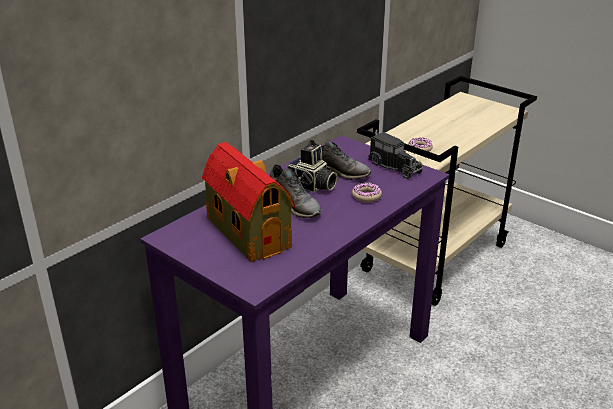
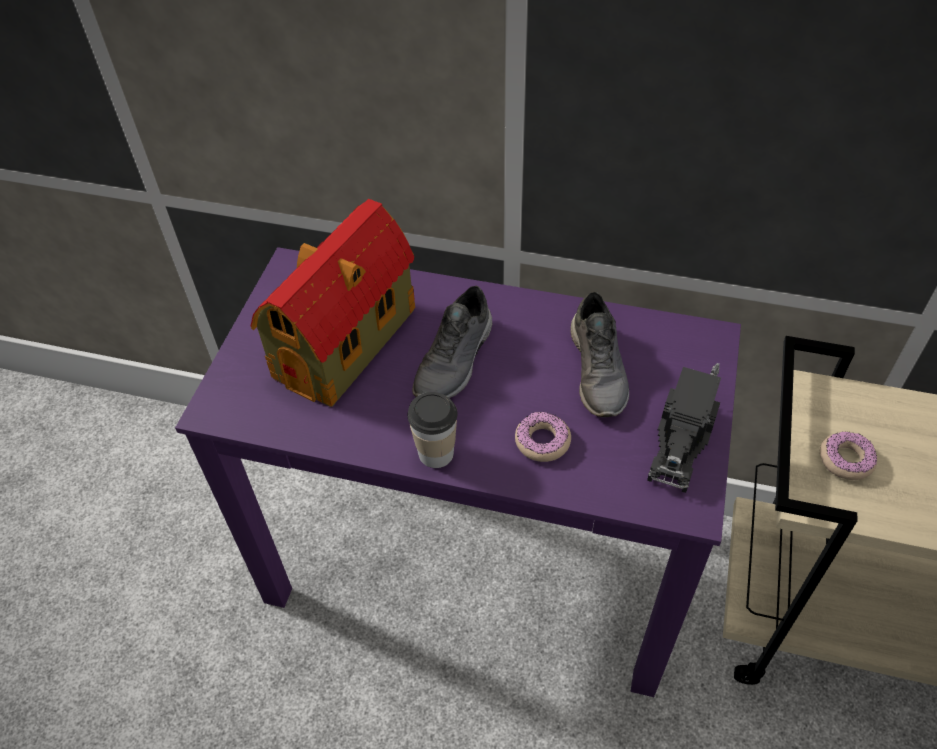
camera: 65 degrees right, 20 degrees up
camera [286,144,337,193] -> none
none -> cup [407,392,458,468]

